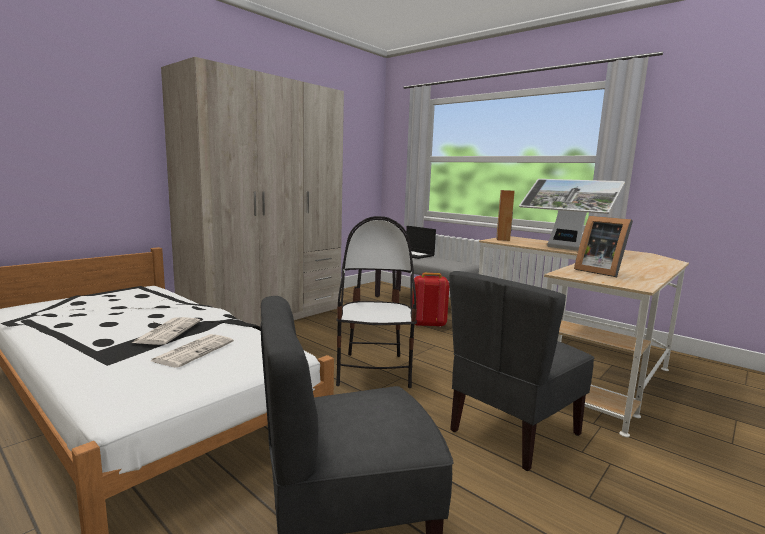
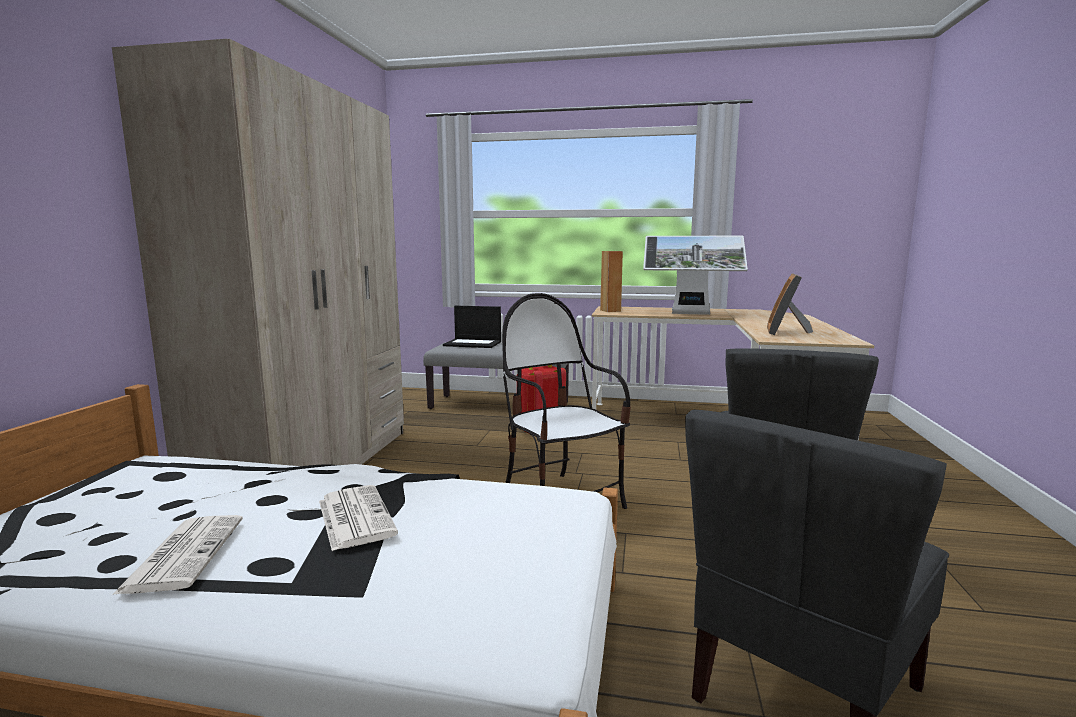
camera: 30 degrees left, 0 degrees up
newspaper [151,334,234,368] -> newspaper moved to [112,515,243,595]
picture frame [574,216,633,277] -> picture frame turned 90 degrees clockwise [767,273,813,336]

